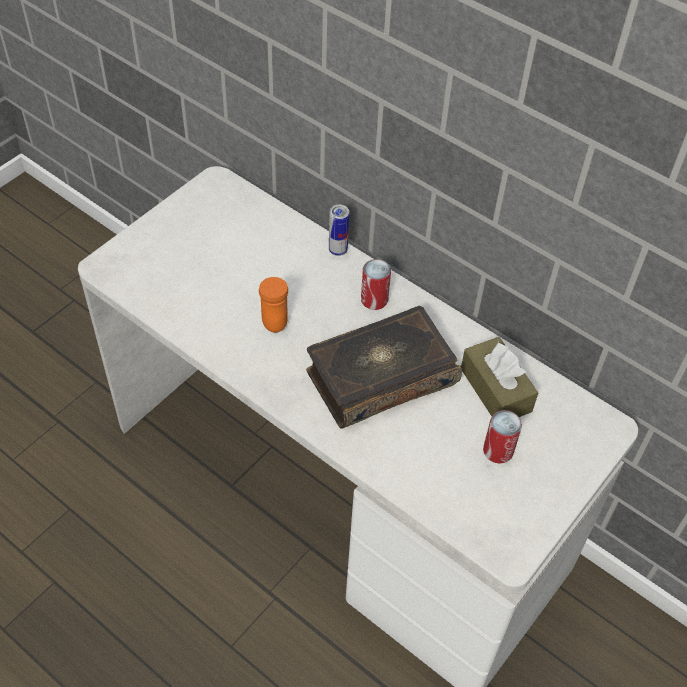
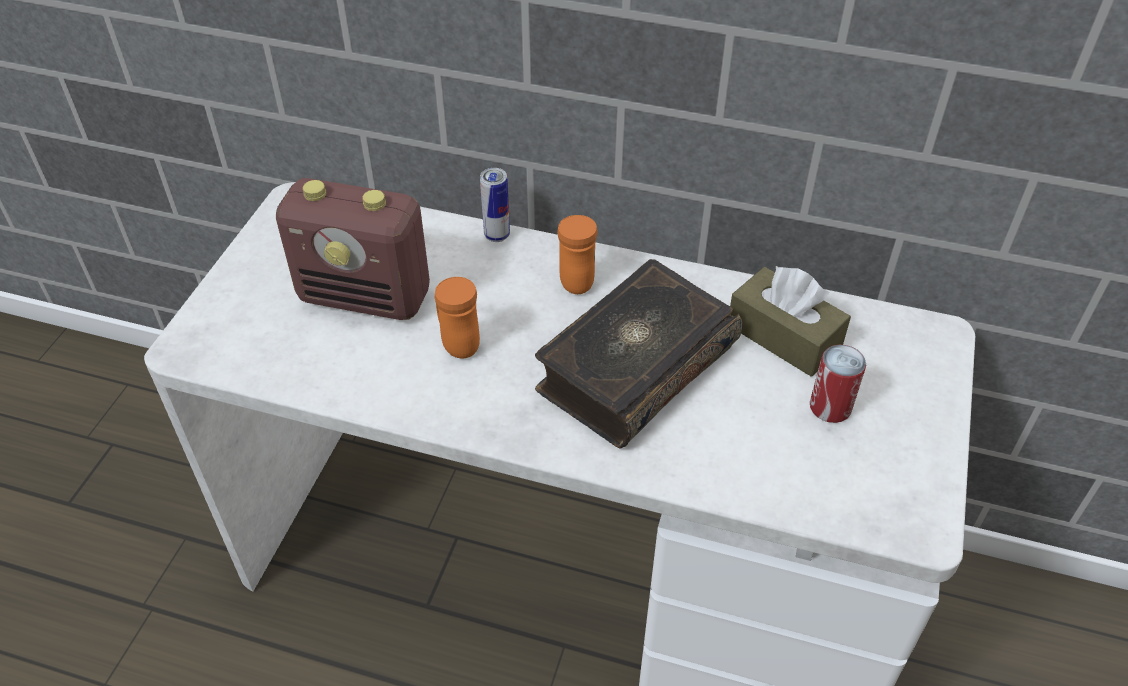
camera: 20 degrees left, 5 degrees down
can [361,259,391,310] -> orange mug [557,215,597,294]
none -> radio [276,178,430,320]

